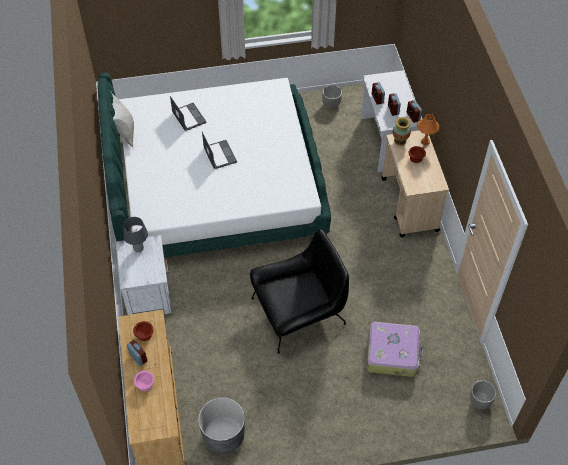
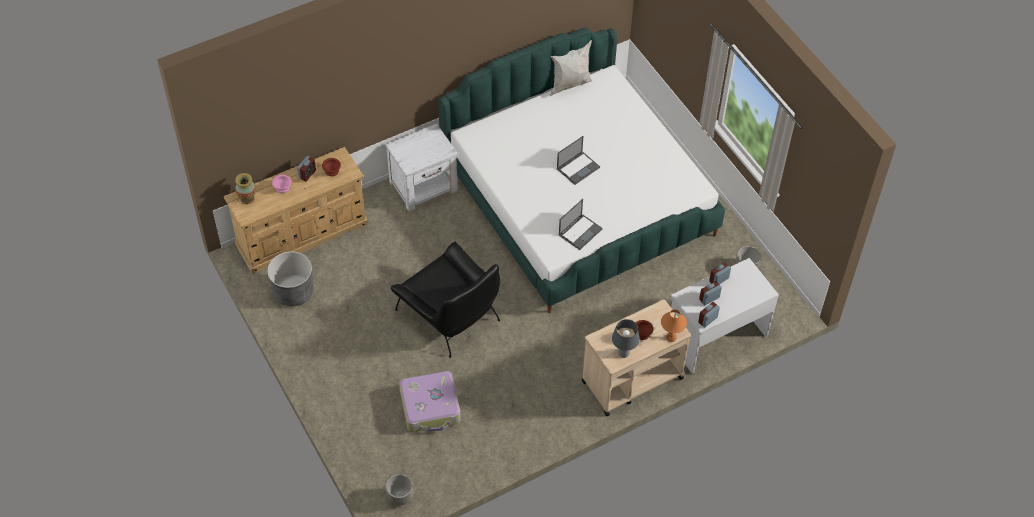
camera: 70 degrees right, 0 degrees up
grey table lamp [123,217,148,253] -> grey table lamp moved to [612,319,640,358]
laptop [170,96,207,131] -> laptop moved to [559,199,603,250]
vase [393,117,411,145] -> vase moved to [235,173,256,204]

